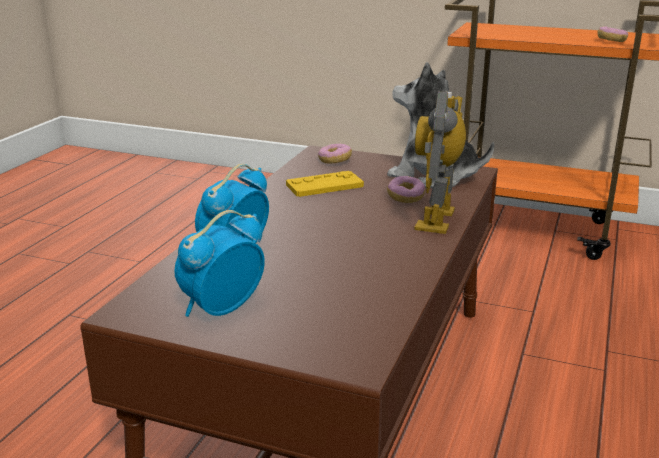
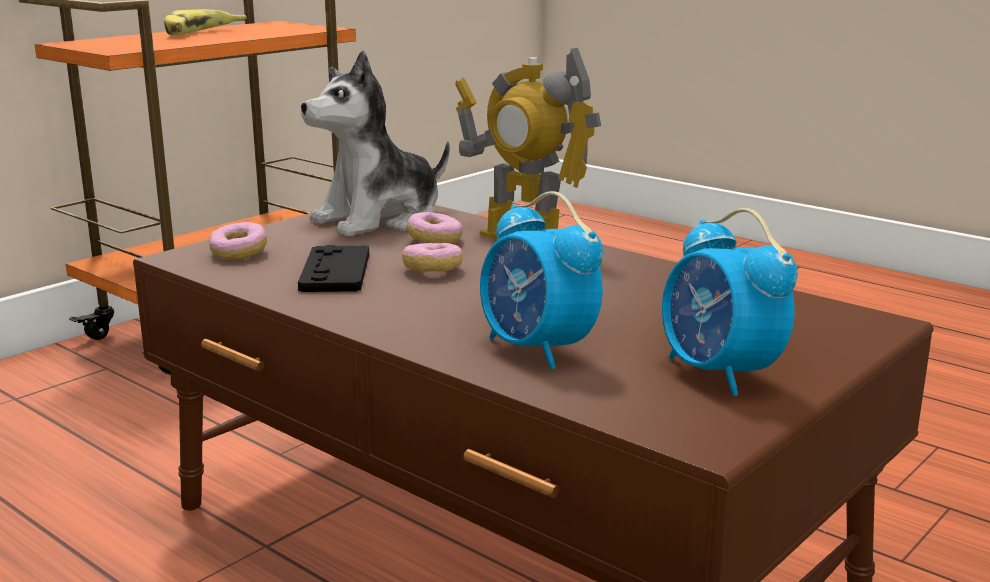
camera: 70 degrees left, 5 degrees down
yellow game controller [286,171,364,197] -> black game controller [298,245,369,292]
donut [597,26,628,42] -> donut moved to [402,243,463,272]
none -> banana [164,9,247,35]

